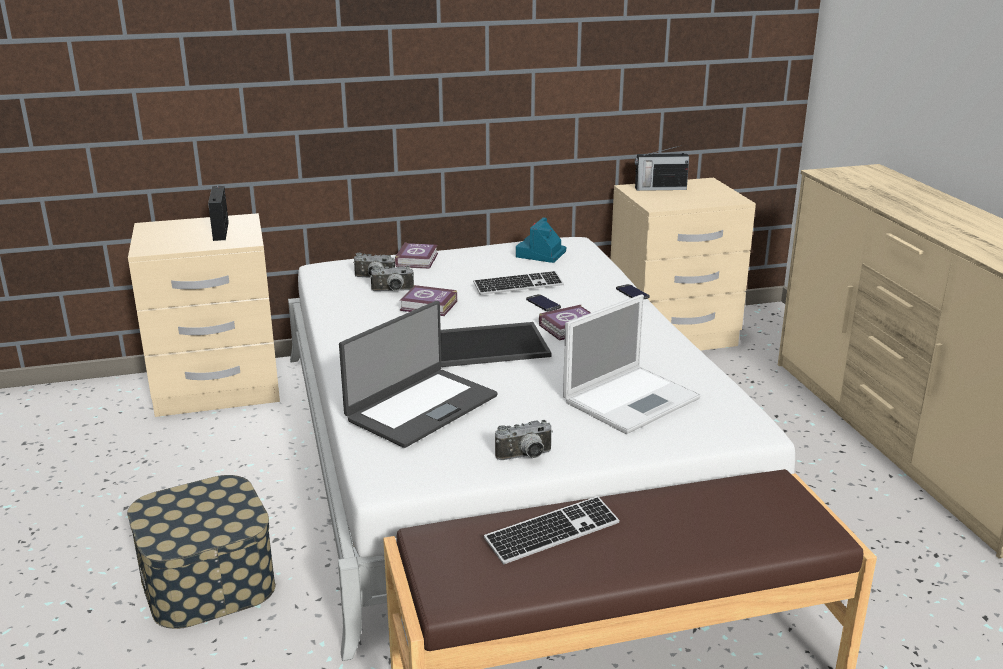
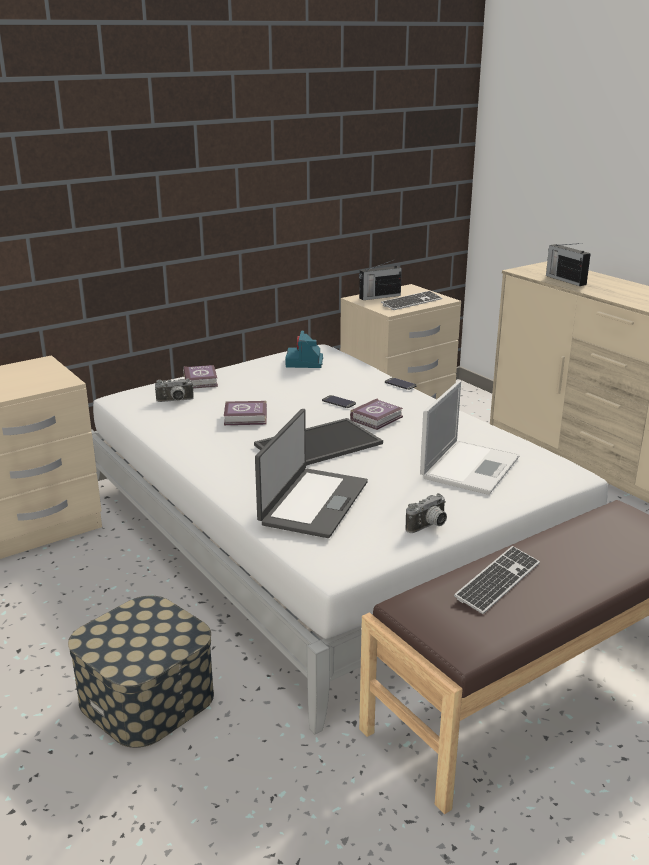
camera: 20 degrees left, 0 degrees up
radio [208,186,229,241] -> radio moved to [546,243,591,286]
camera [371,266,414,291] -> none
keyboard [473,271,564,295] -> keyboard moved to [381,291,442,310]

